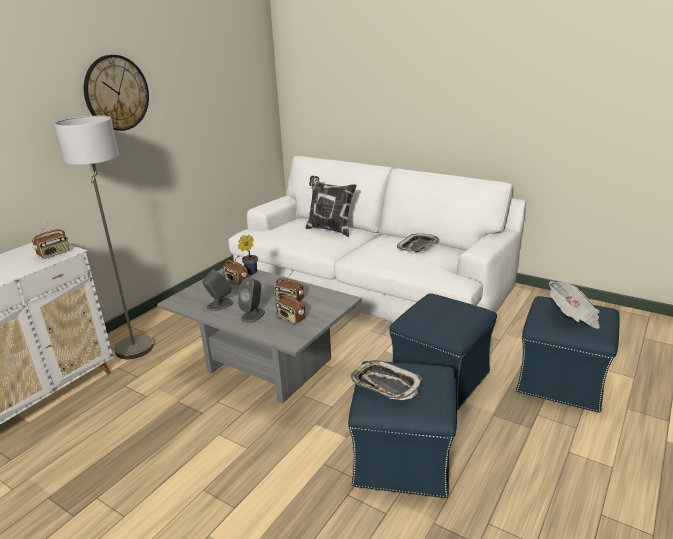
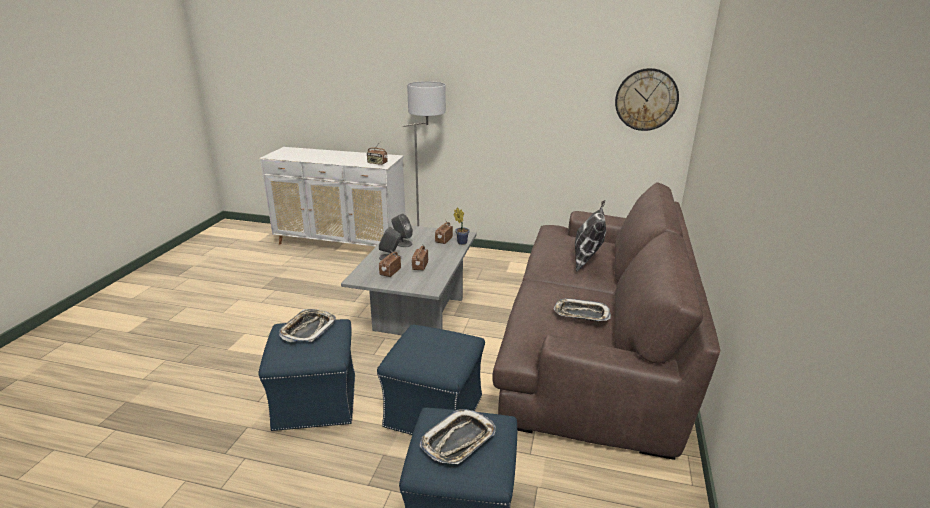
camera: 70 degrees right, 0 degrees up
wall clock [84,55,149,131] -> wall clock moved to [615,68,679,131]
white sofa [228,156,526,322] -> brown sofa [492,182,721,460]
newspaper [549,281,599,329] -> tray [420,409,496,464]

